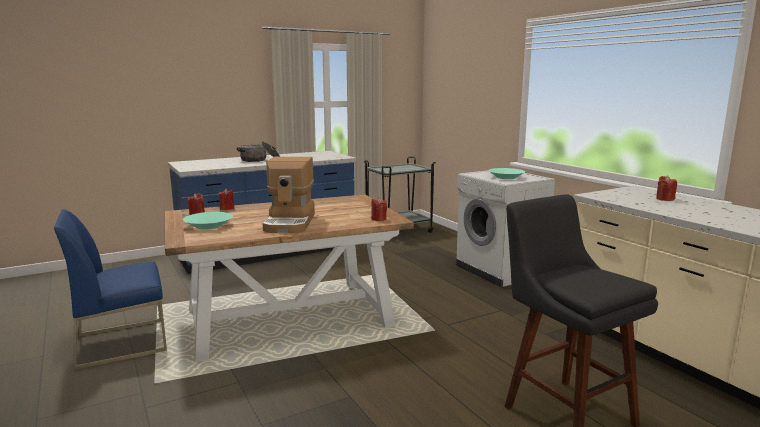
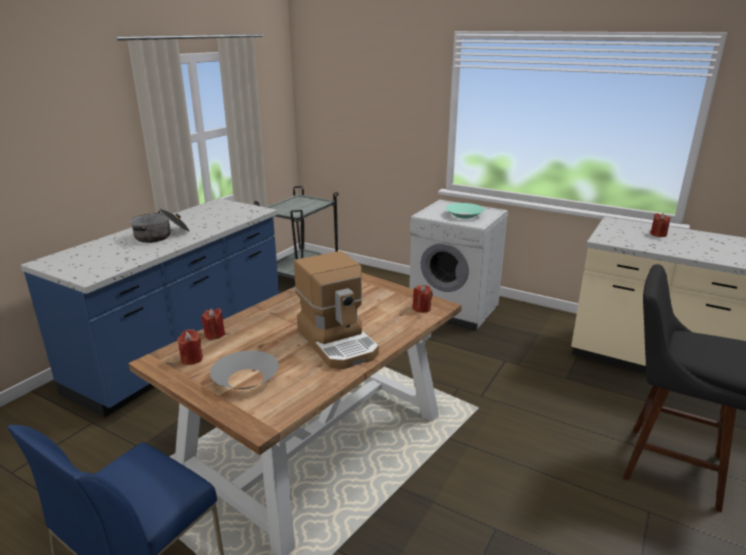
camera: 30 degrees left, 10 degrees up
turquoise bowl [183,212,233,230] -> grey bowl [210,350,279,389]

